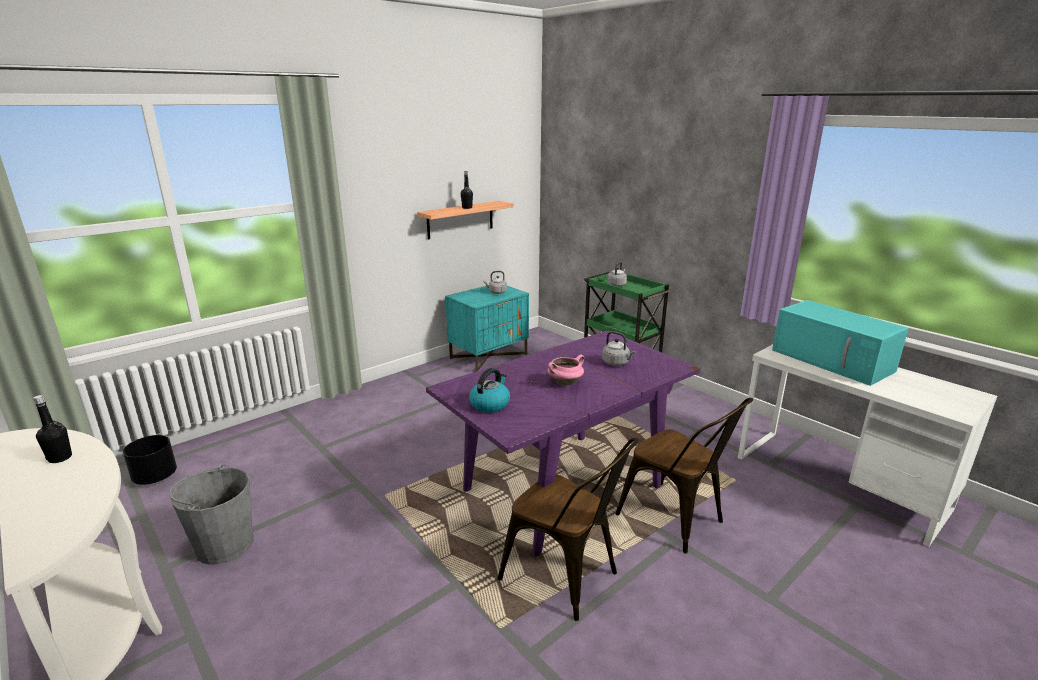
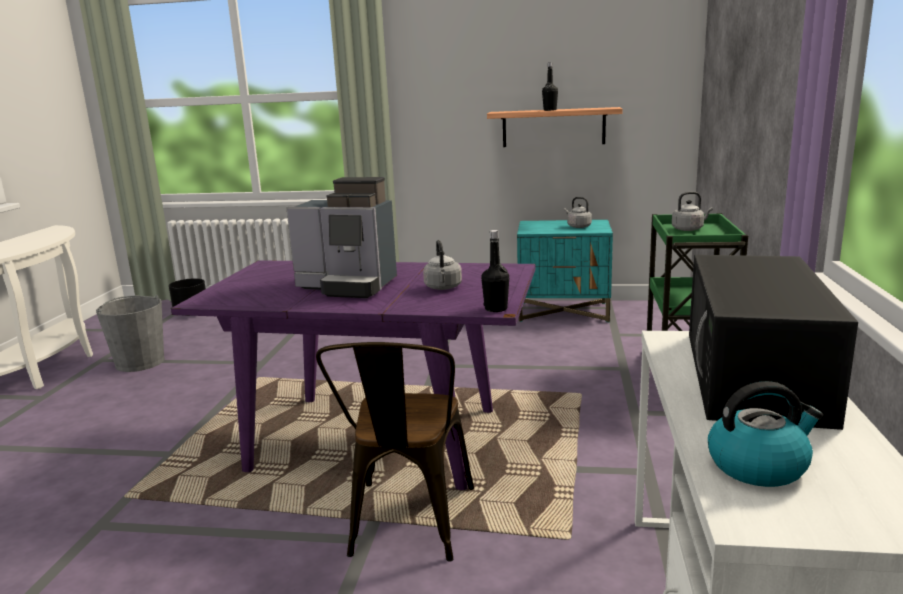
camera: 50 degrees right, 5 degrees down
black bottle [34,395,72,463] -> black bottle moved to [481,230,509,312]
kettle [469,368,510,413] -> kettle moved to [708,381,823,487]
brown chair [498,438,638,621] -> none
pink cooking pot [548,355,584,386] -> coffee machine [286,177,397,298]
turquoise microwave [772,300,909,386] -> black microwave [689,255,858,430]

